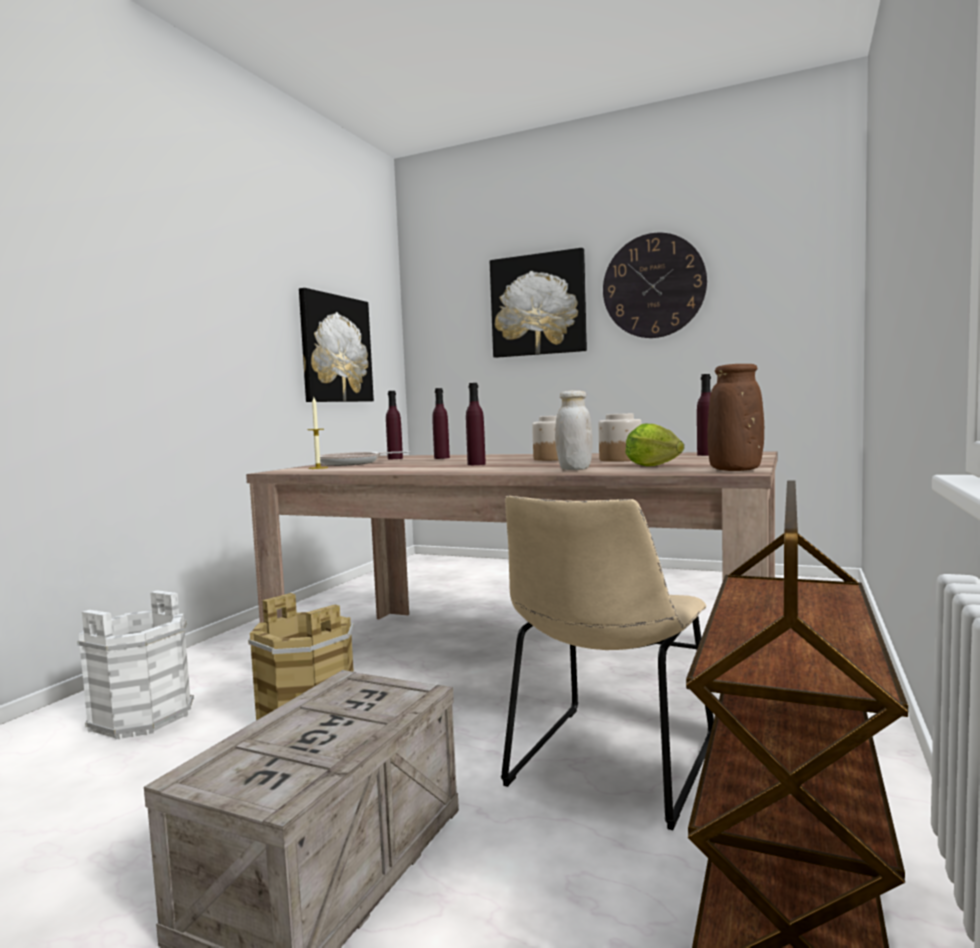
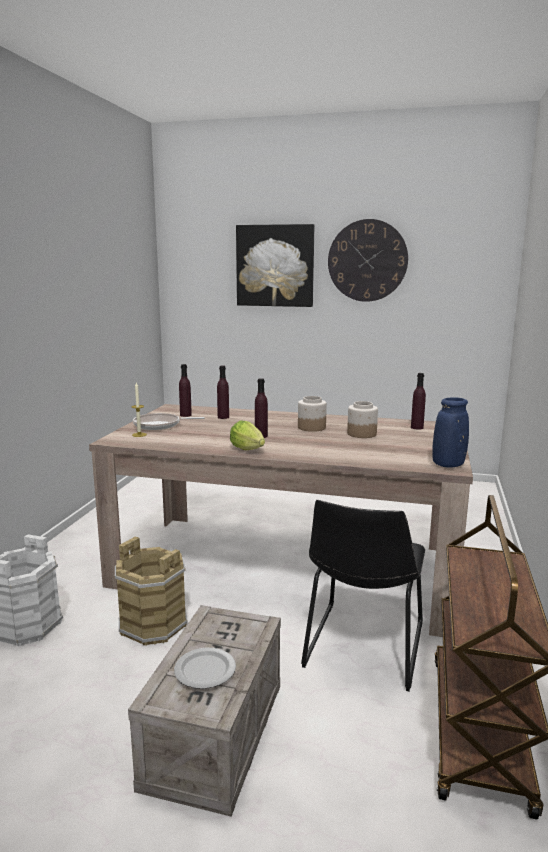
camera: 10 degrees left, 10 degrees up
picture [299,288,374,402] -> none
beige chair [501,496,714,830] -> black chair [301,500,425,692]
white jar [555,391,592,470] -> none
lettuce [625,424,684,466] -> lettuce moved to [230,420,265,450]
brown vase [707,364,764,471] -> blue vase [432,397,469,468]
none -> plate [174,648,236,689]

